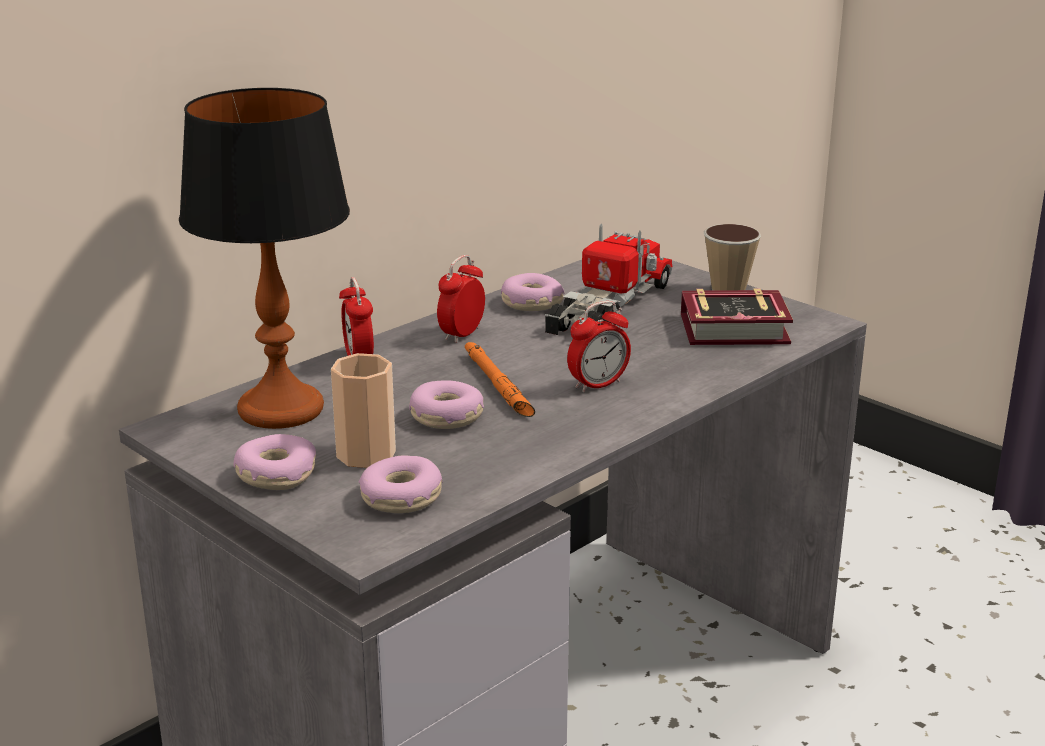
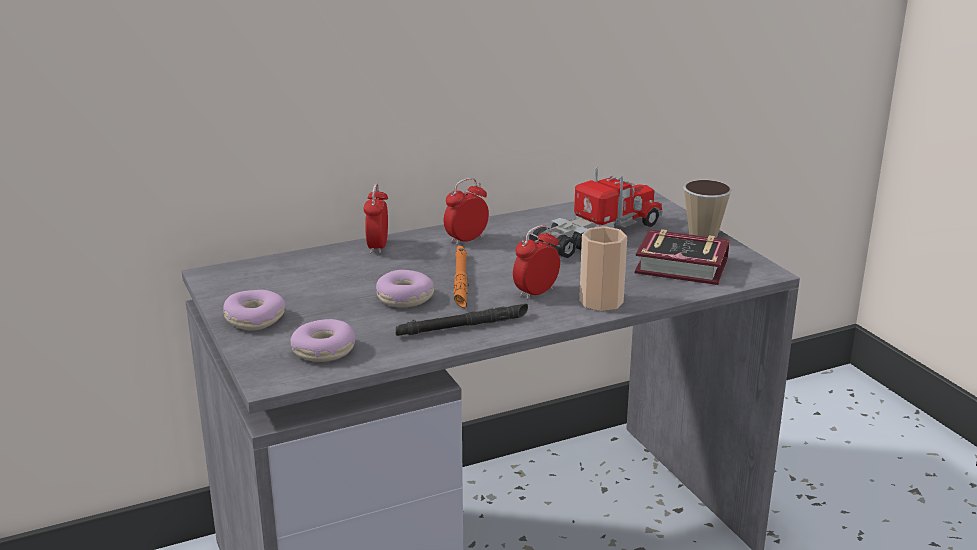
camera: 20 degrees right, 0 degrees up
table lamp [179,88,350,429] -> none
cup [331,353,396,468] -> cup moved to [579,226,627,311]
donut [501,273,565,311] -> none
alarm clock [567,301,631,393] -> alarm clock turned 150 degrees clockwise [513,225,560,300]
none -> black flashlight [396,304,528,336]

